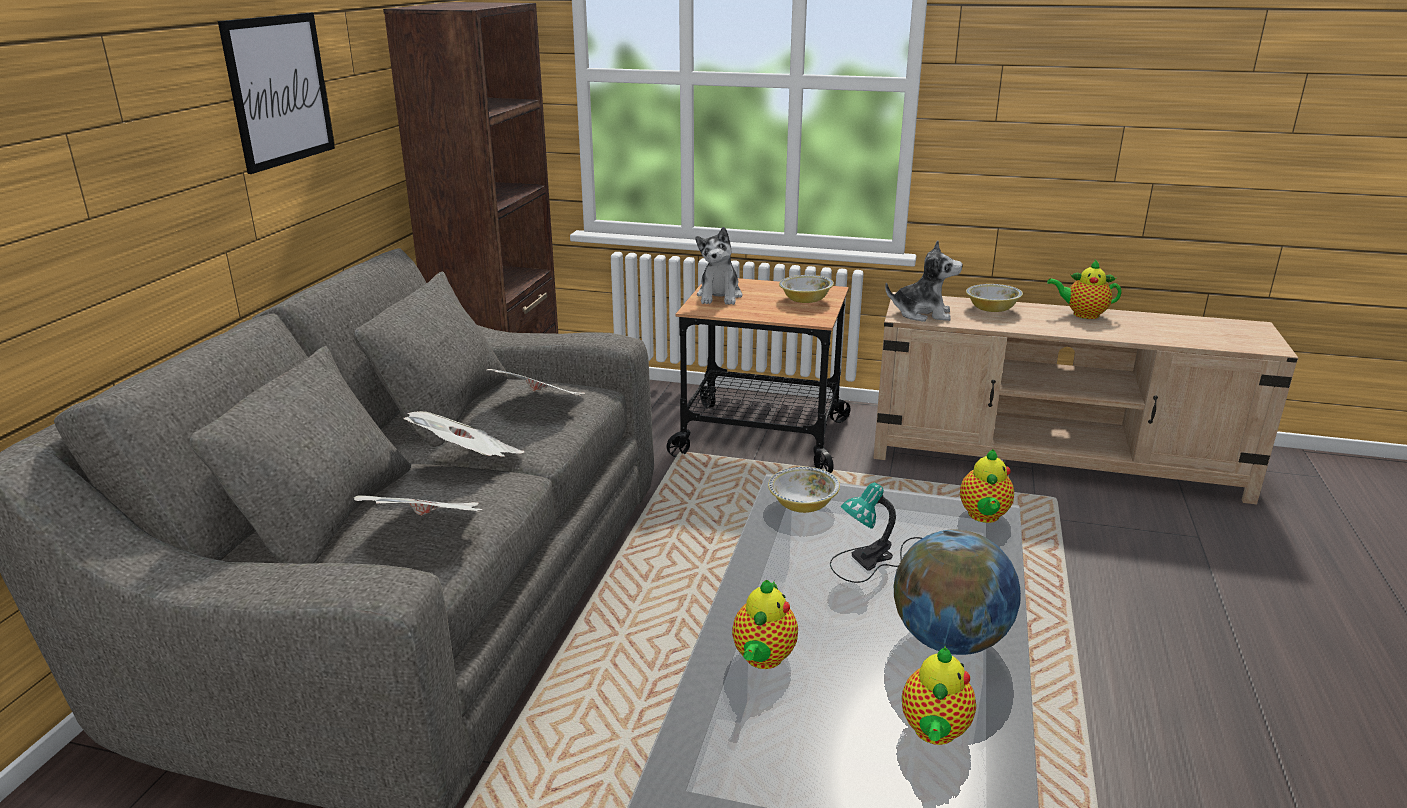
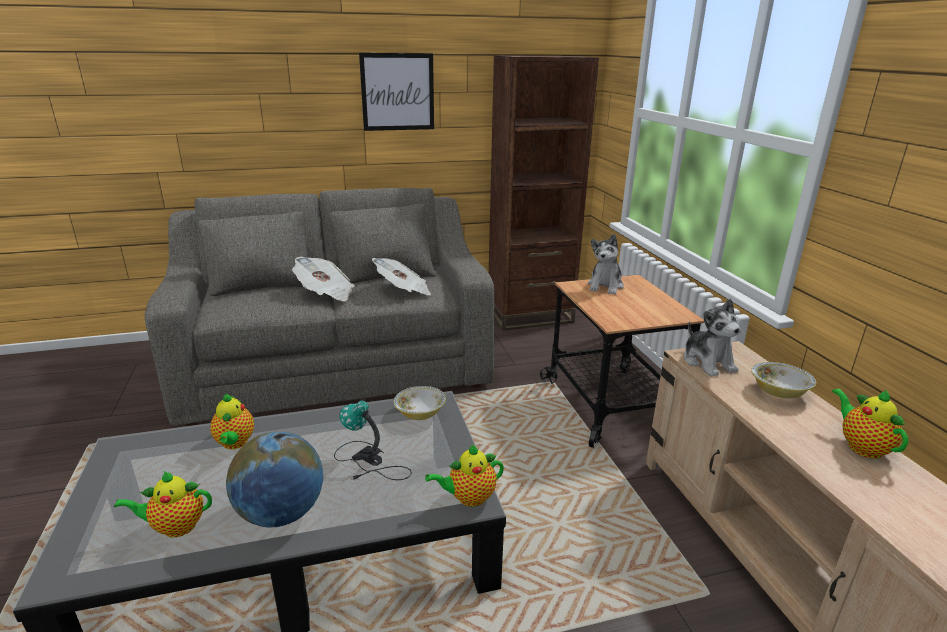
camera: 60 degrees right, 0 degrees up
newspaper [354,495,483,515] -> none
plush toy [695,227,743,305] -> plush toy turned 45 degrees counterclockwise [588,234,624,295]
teapot [732,580,798,669] -> teapot turned 90 degrees counterclockwise [210,393,254,449]
bowl [779,275,834,303] -> none

